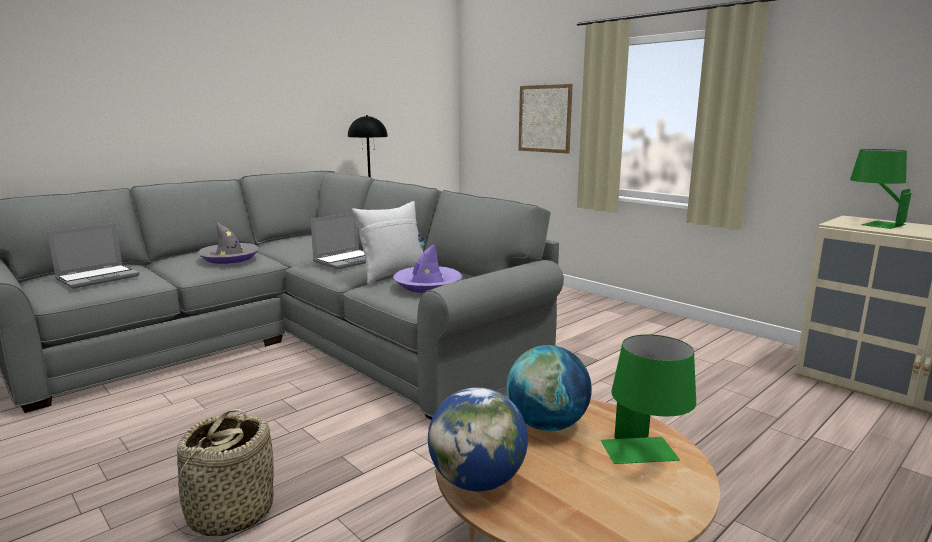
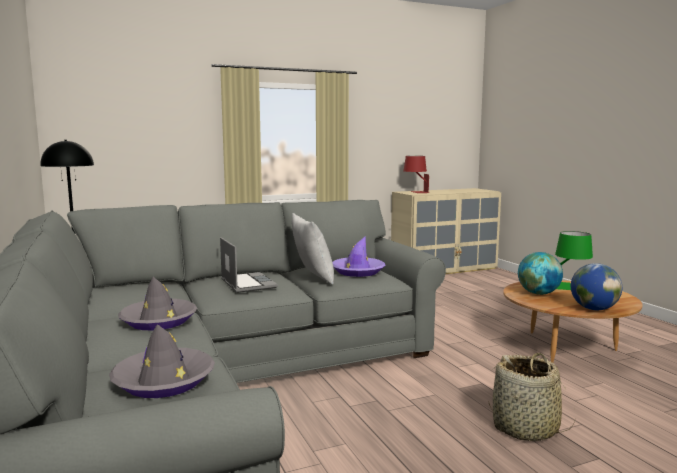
camera: 70 degrees left, 5 degrees down
laptop [47,223,140,289] -> grey hat [109,324,215,398]
picture [519,84,573,154] -> none
green table lamp [850,149,911,229] -> red table lamp [403,156,429,193]

